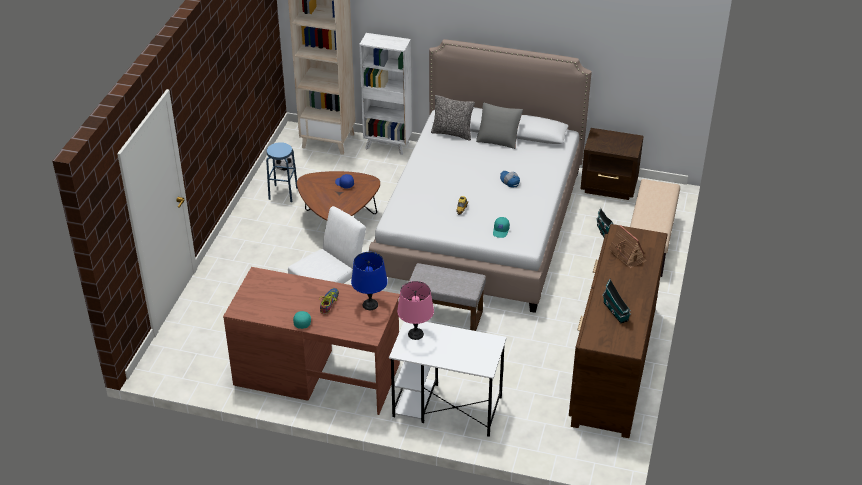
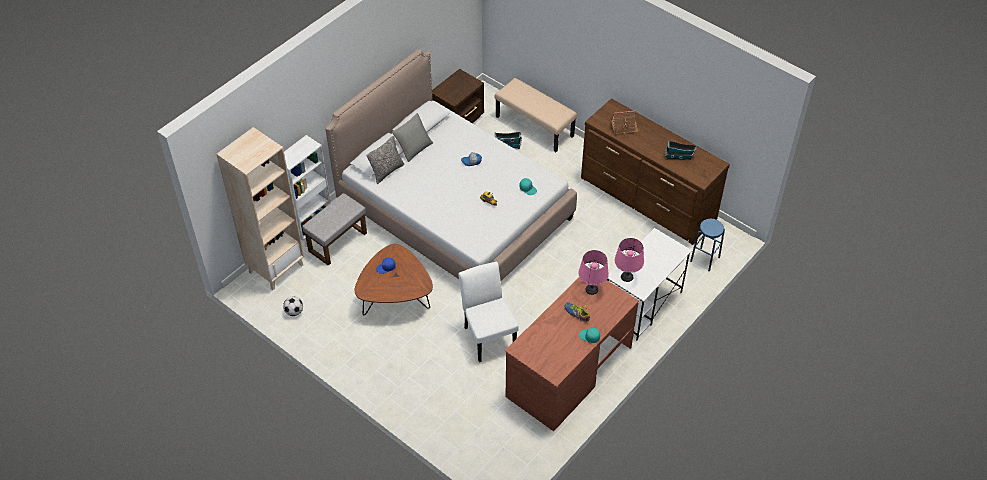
camera: 65 degrees left, 10 degrees up
blue stool [266,142,298,202] -> blue stool moved to [690,219,725,271]
blue table lamp [351,252,388,310] -> pink table lamp [579,250,609,295]
grey ottoman [409,263,486,331] -> grey ottoman moved to [302,193,367,266]

